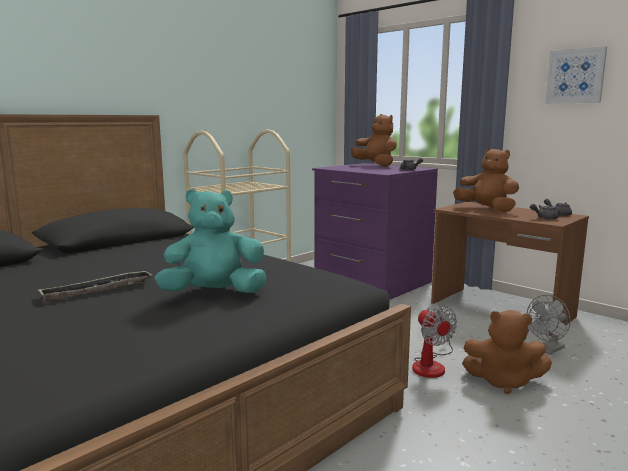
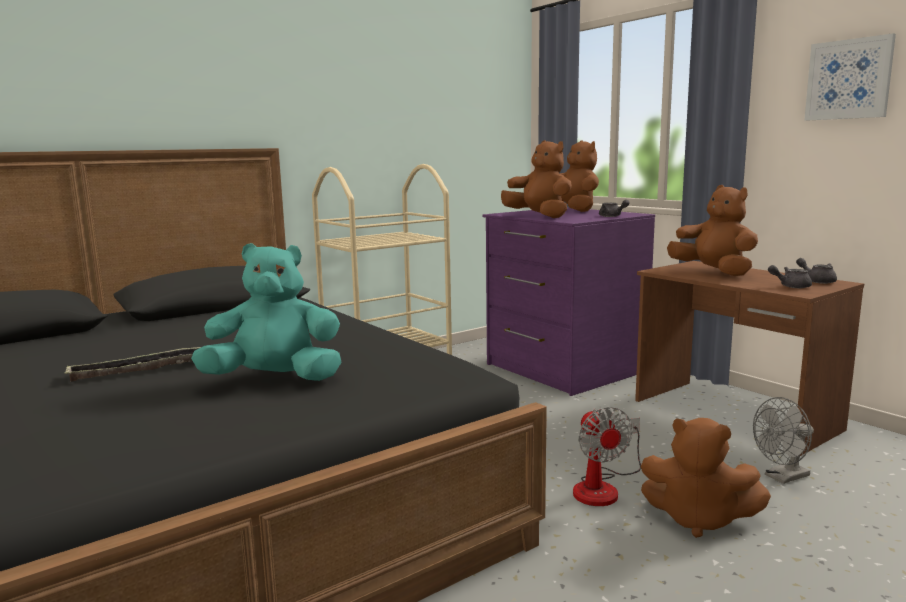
camera: 10 degrees right, 0 degrees up
none -> brown plush toy [501,140,572,218]

